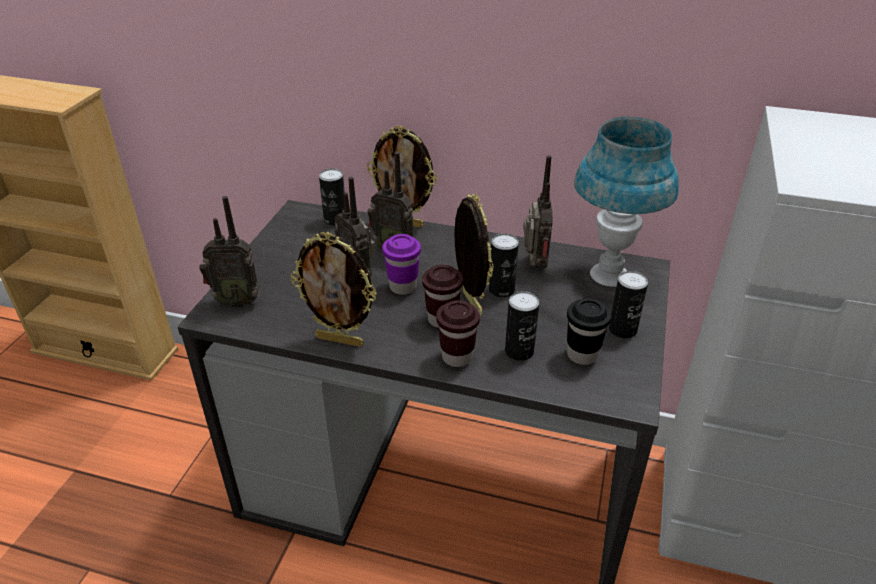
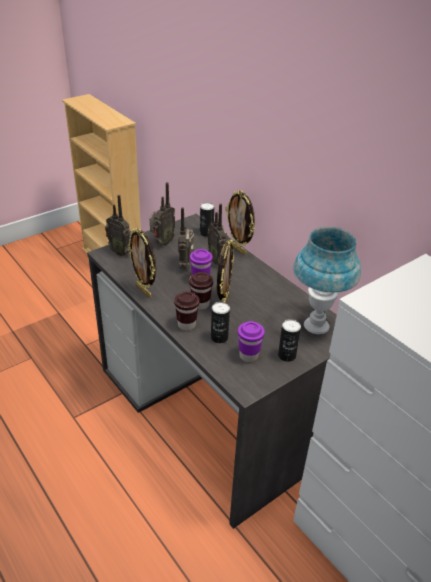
camera: 35 degrees right, 0 degrees up
can [489,233,519,298] -> none
radio [523,155,553,268] -> radio moved to [150,182,175,246]
black cup [567,298,611,365] -> purple cup [238,321,265,362]

